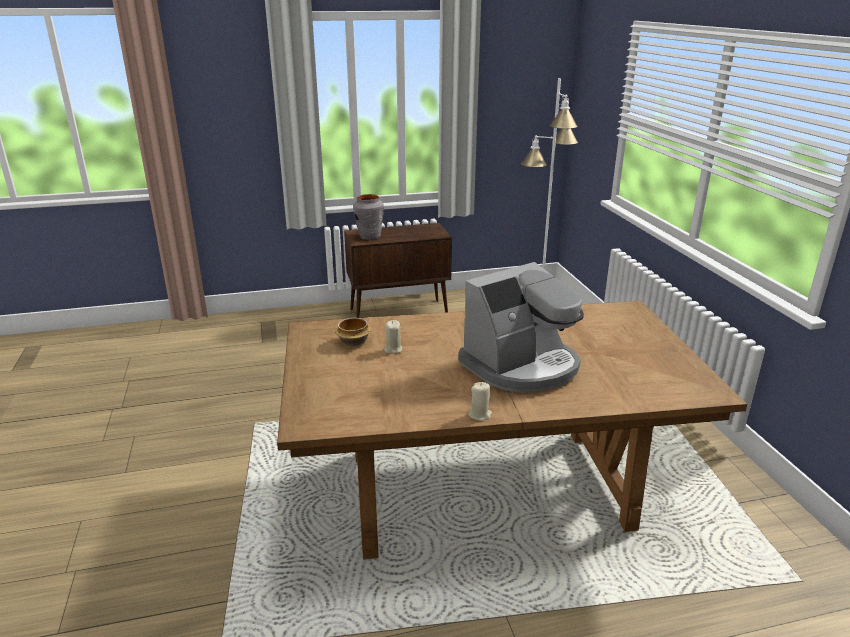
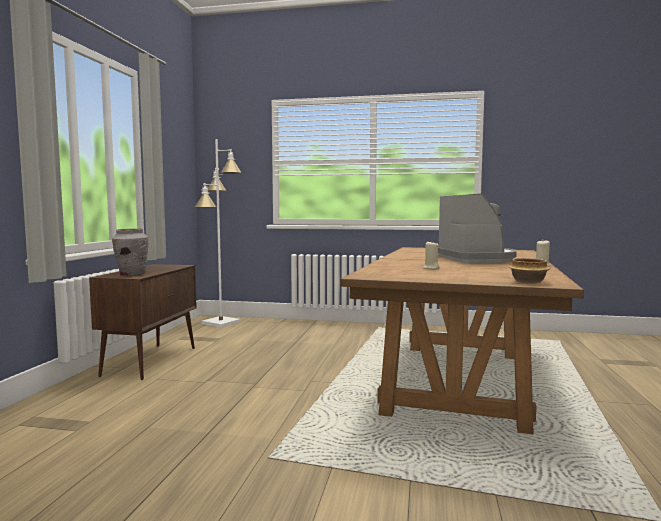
camera: 65 degrees left, 20 degrees down
bowl [335,318,371,347] -> bowl moved to [509,258,550,284]

